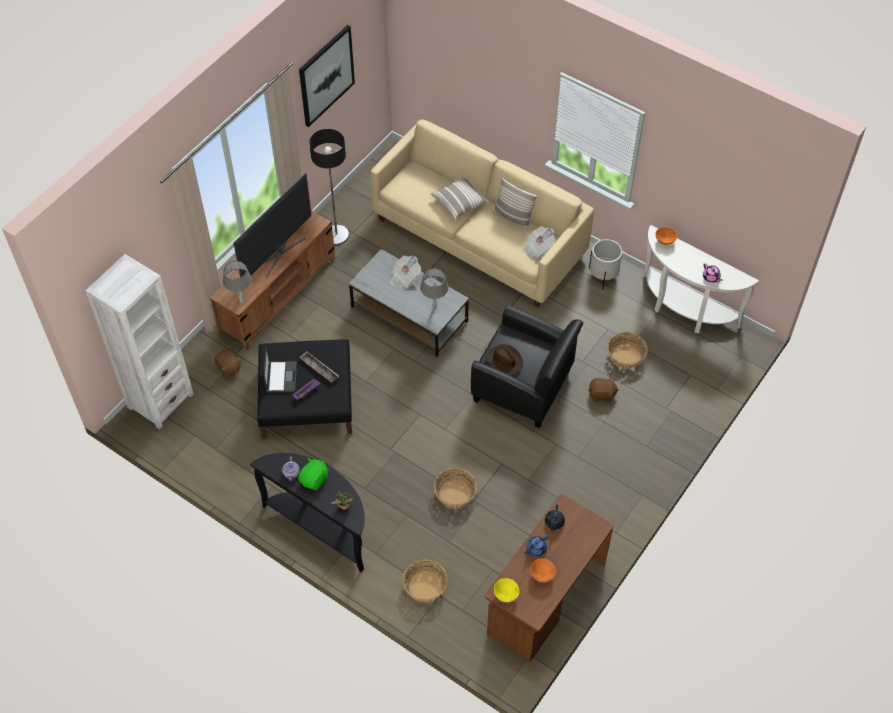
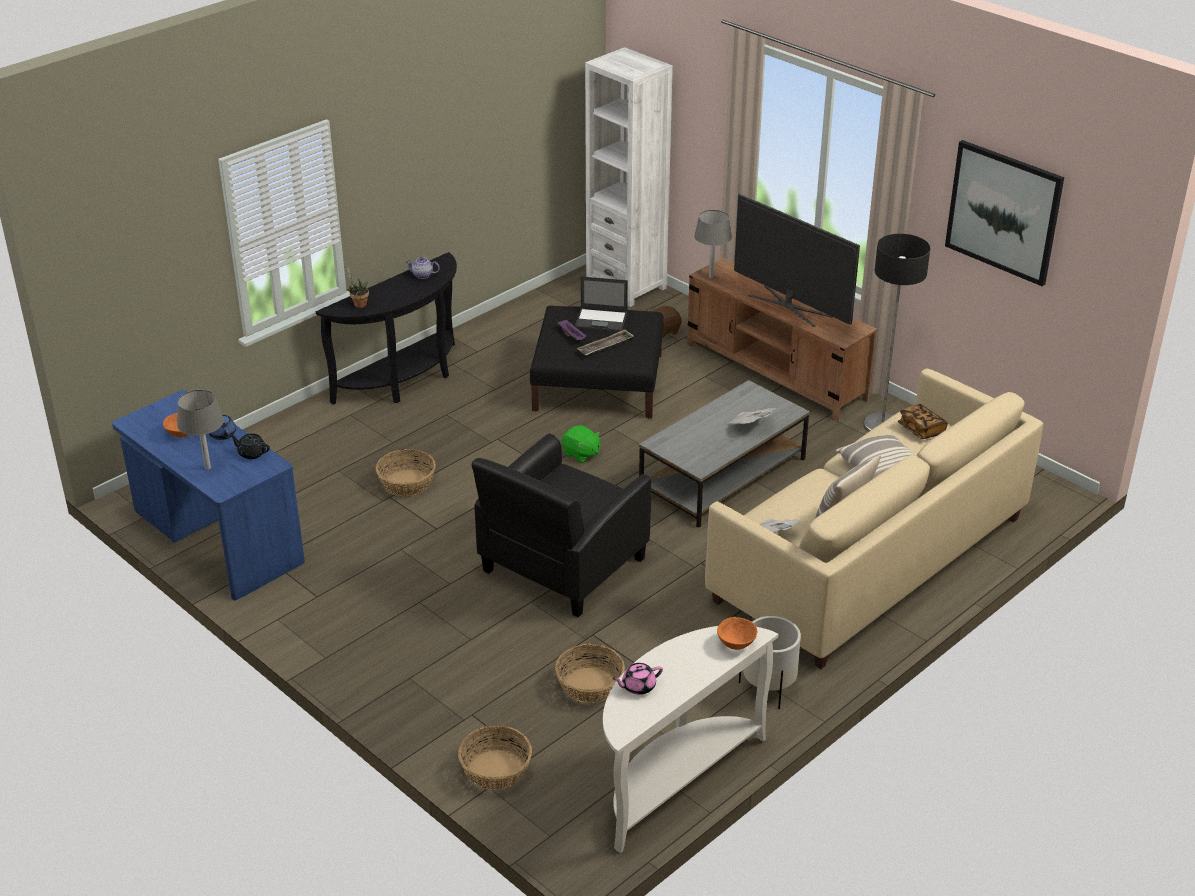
camera: 100 degrees right, 20 degrees down
green plush toy [298,458,329,490] -> green plush toy moved to [562,425,601,463]
basket [403,559,448,602] -> basket moved to [458,725,532,790]
grey table lamp [420,269,449,310] -> grey table lamp moved to [177,390,224,470]
brown desk [485,494,613,662] -> blue desk [112,390,305,600]
brown hat [486,344,523,375] -> none
yellow bowl [494,578,519,602] -> none
brown plush toy [589,376,619,402] -> none
none -> book [898,404,948,439]

